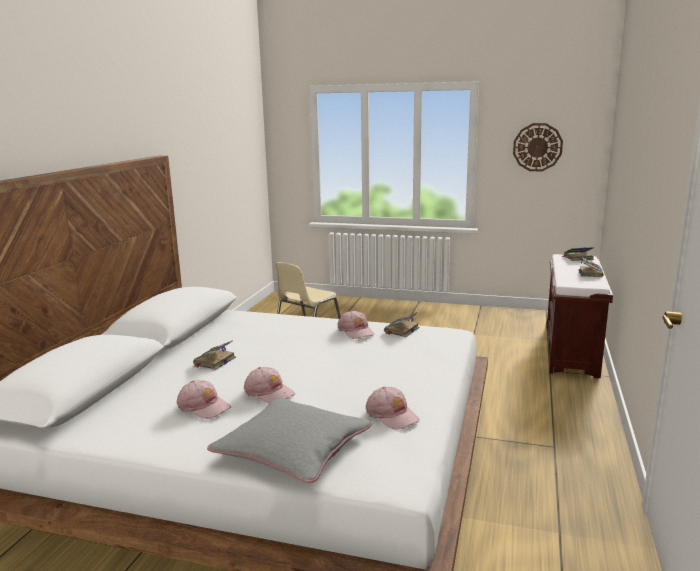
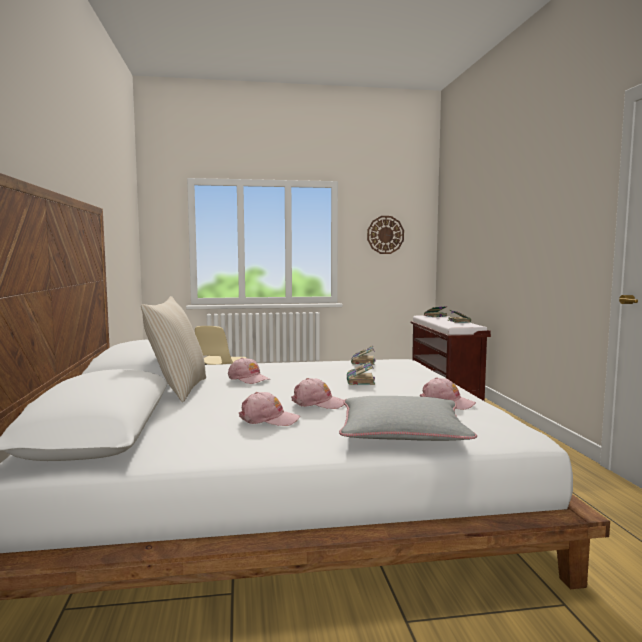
camera: 25 degrees left, 10 degrees down
book [193,341,236,370] -> book moved to [347,361,375,385]
pink cap [338,310,374,339] -> pink cap moved to [228,357,270,384]
none -> beige pillow [141,296,206,402]

